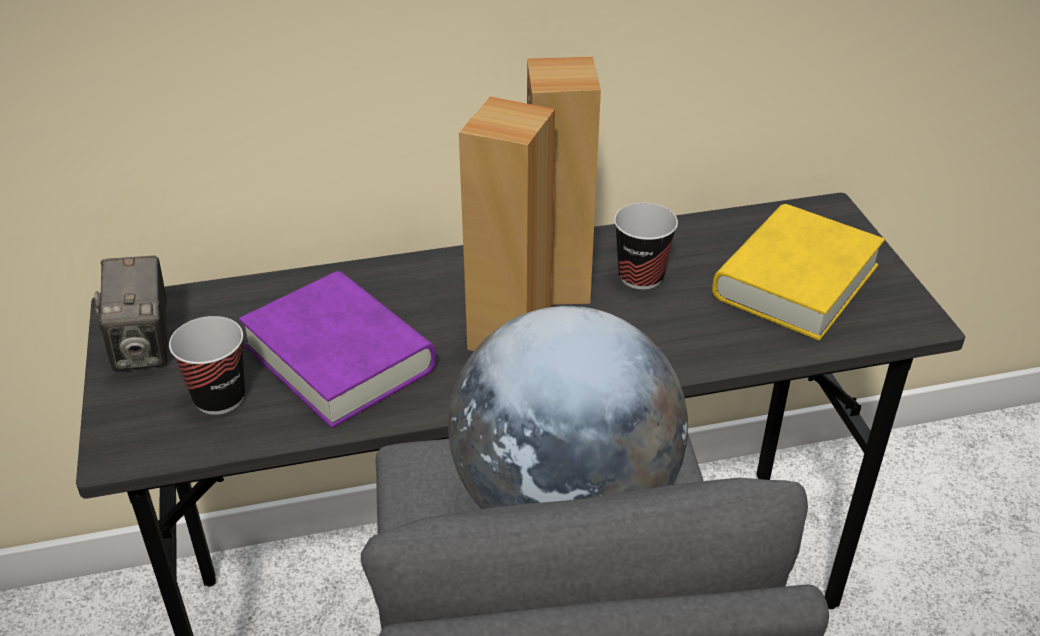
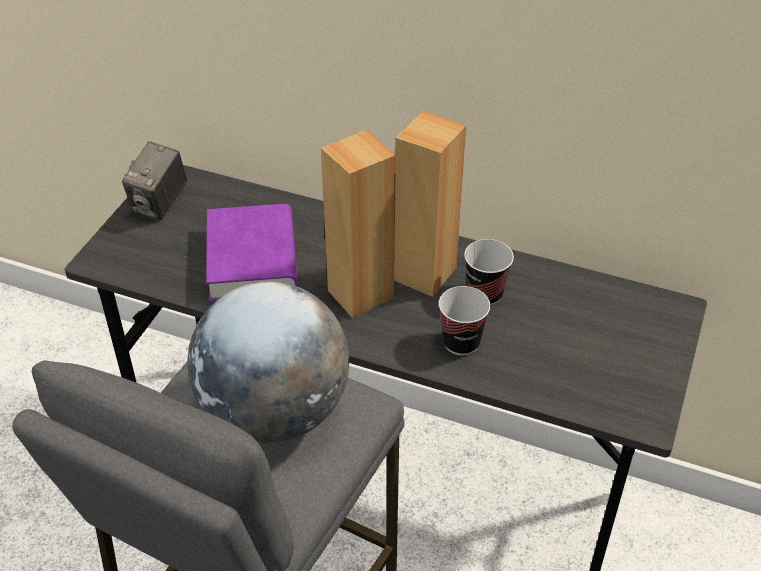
camera: 35 degrees right, 5 degrees up
cup [169,316,245,415] -> cup moved to [439,286,490,356]
yellow book [712,204,885,341] -> none

